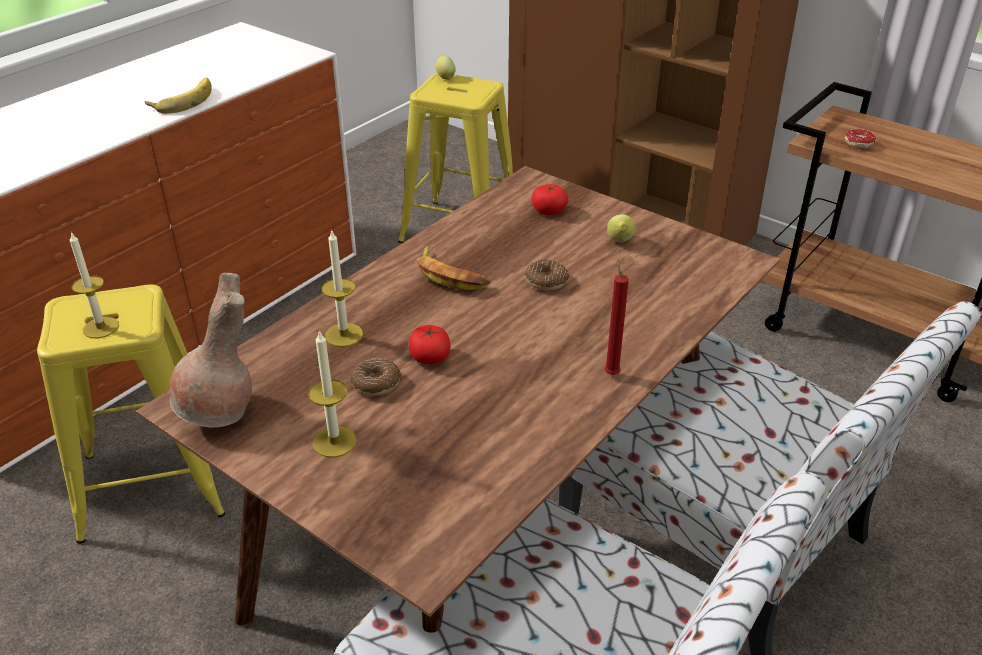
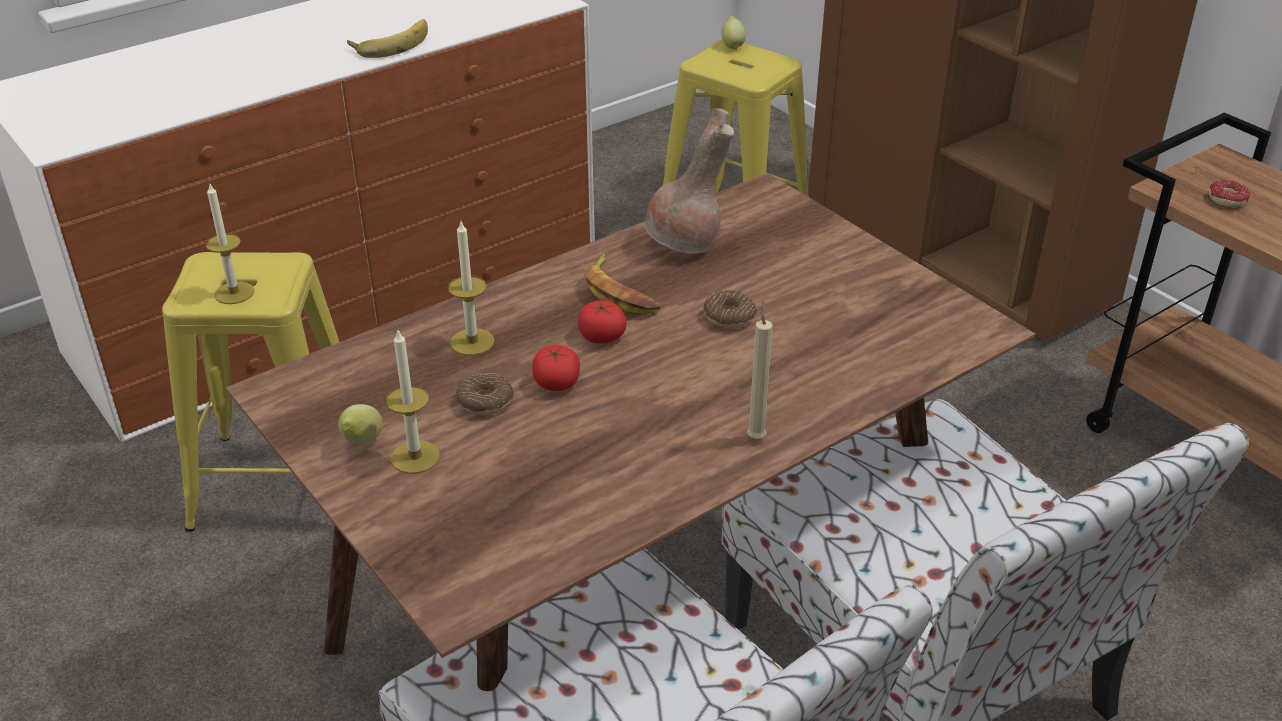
camera: 15 degrees right, 0 degrees up
brown vase [170,273,252,428] -> brown vase moved to [644,108,734,254]
tomato [532,184,568,215] -> tomato moved to [578,300,626,344]
red candle [604,259,629,375] -> beige candle [747,301,773,439]
lemon [607,215,635,242] -> lemon moved to [338,404,382,444]

